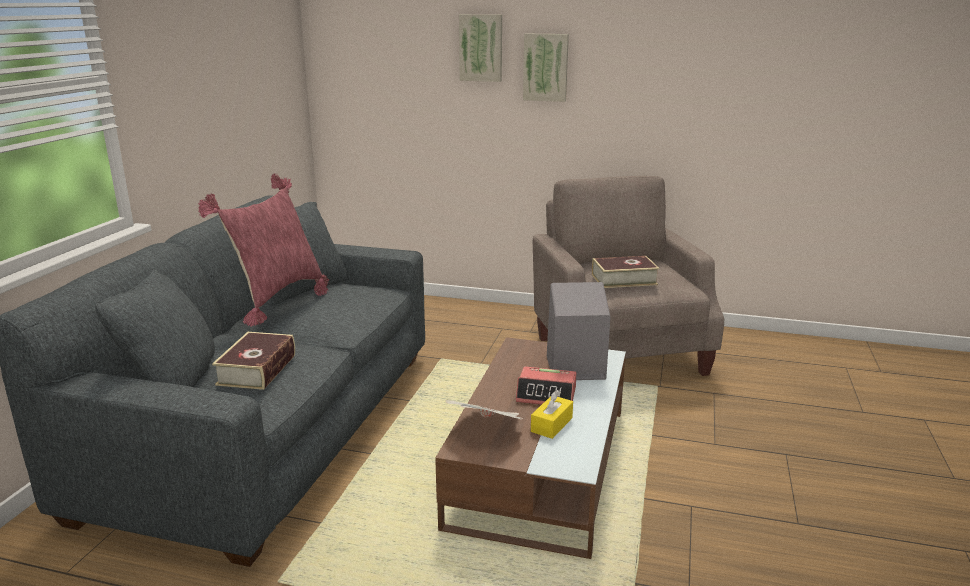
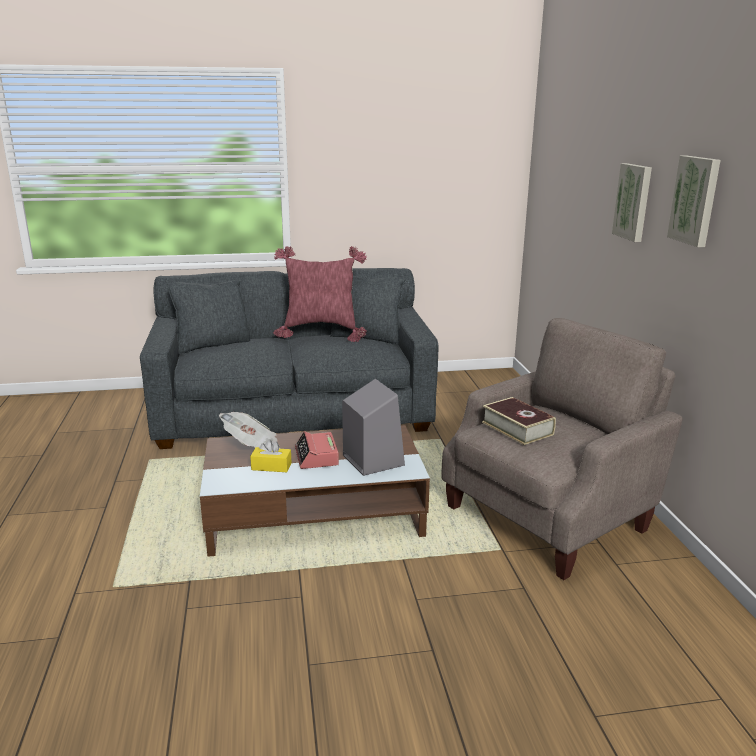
camera: 65 degrees right, 0 degrees up
book [212,332,295,390] -> none
picture [459,14,502,82] -> picture moved to [667,156,721,247]

